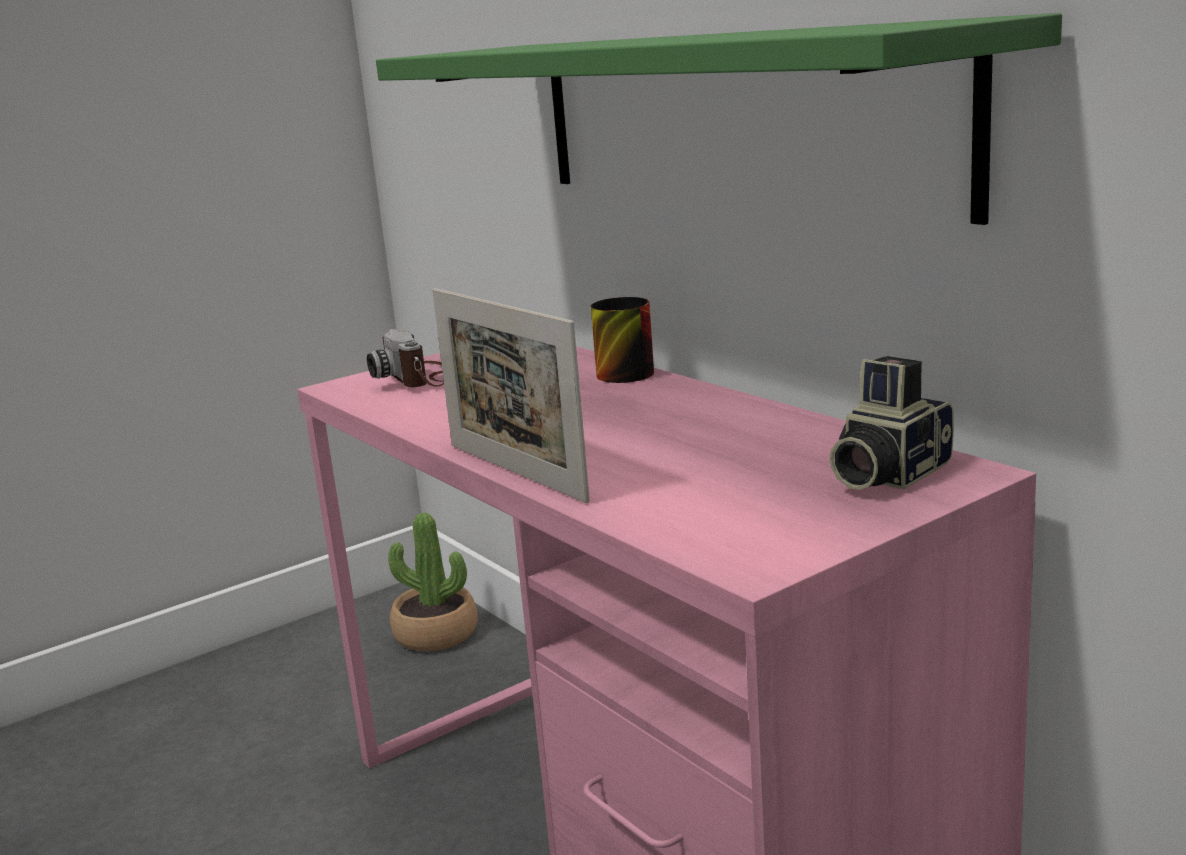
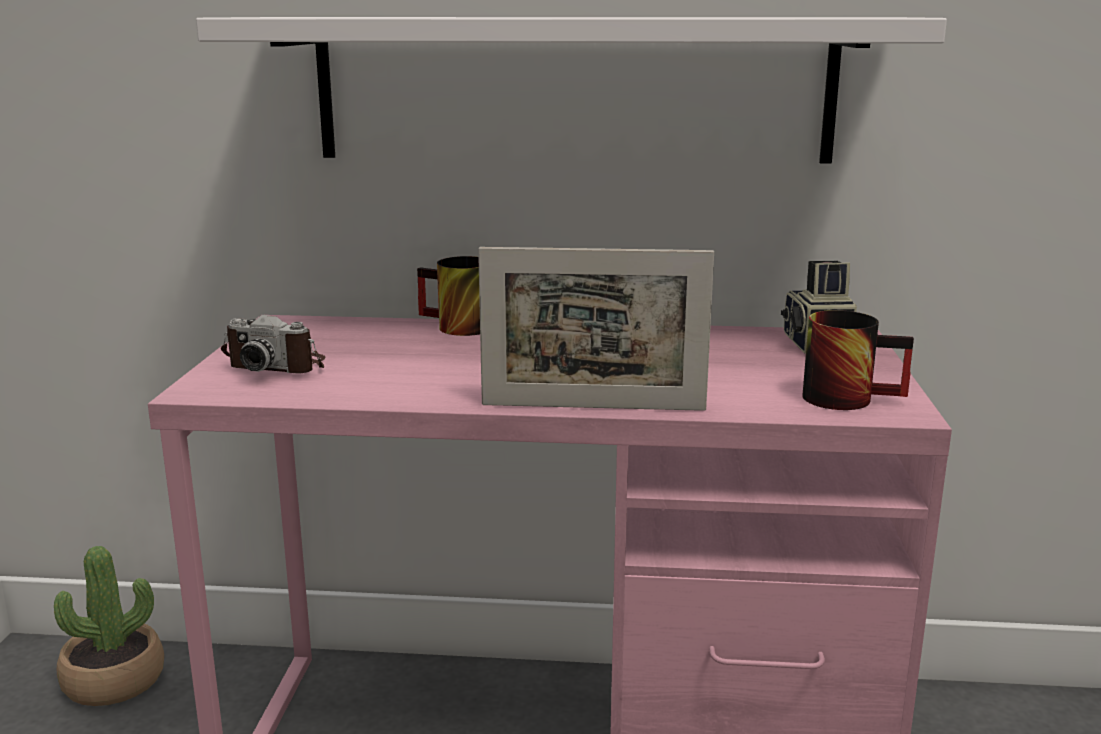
camera: 50 degrees left, 0 degrees up
green shelf [376,13,1062,225] -> white shelf [196,17,947,164]
none -> mug [802,310,914,410]

